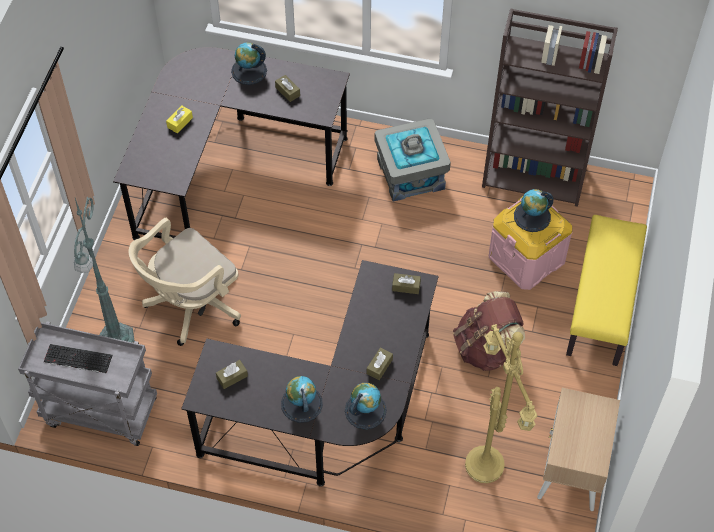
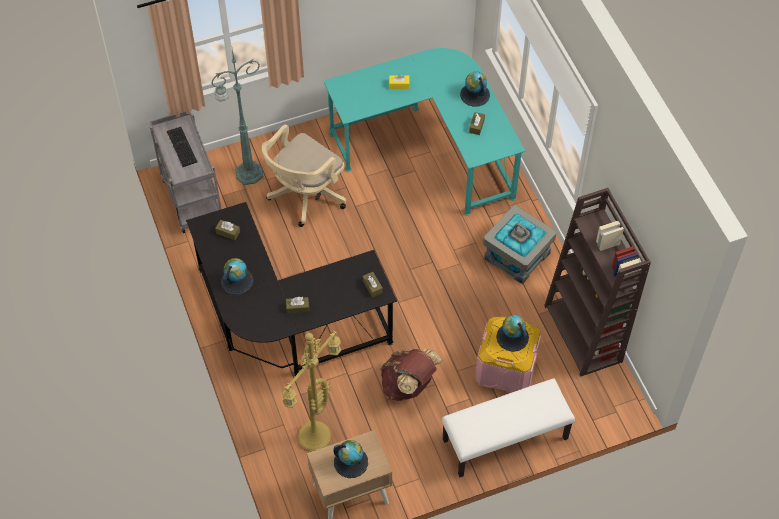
camera: 55 degrees right, 0 degrees up
black desk [113,47,350,240] -> turquoise desk [323,48,525,216]
beige office chair [129,218,241,346] -> beige office chair turned 60 degrees counterclockwise [262,124,347,227]
globe [345,383,387,430] -> globe moved to [333,440,368,478]
yellow bench [566,215,647,366] -> white bench [442,378,575,477]

